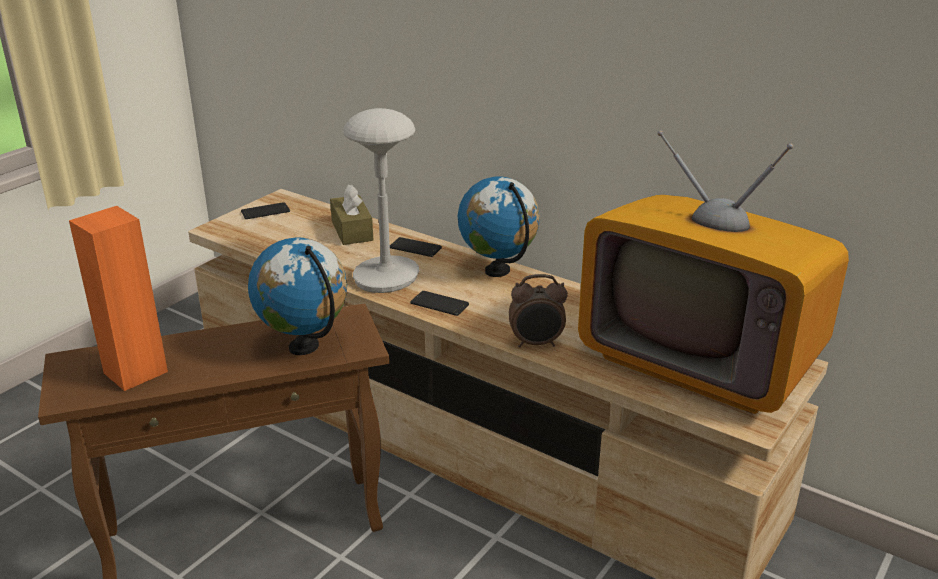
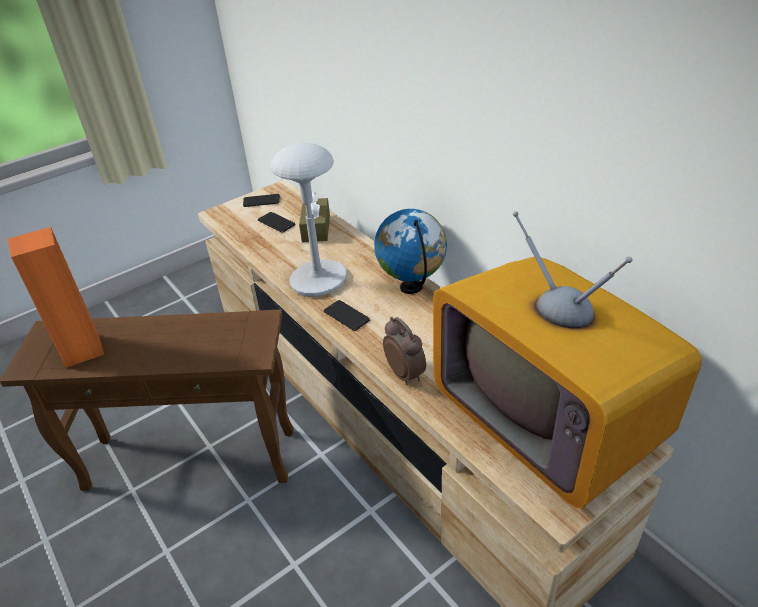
camera: 20 degrees right, 10 degrees up
globe [248,238,347,355] -> none
phone [390,237,442,257] -> phone moved to [258,212,296,232]
alarm clock [509,274,568,348] -> alarm clock turned 135 degrees counterclockwise [383,317,426,385]

